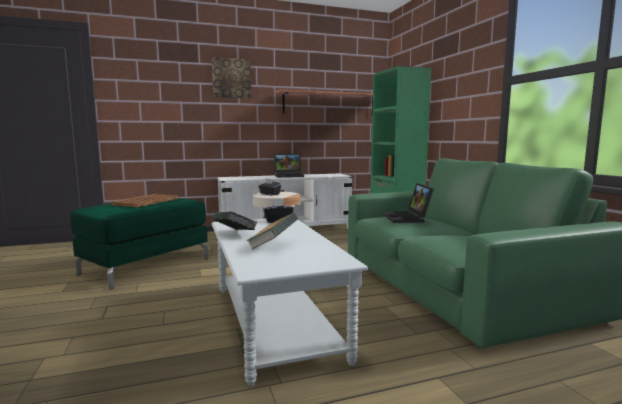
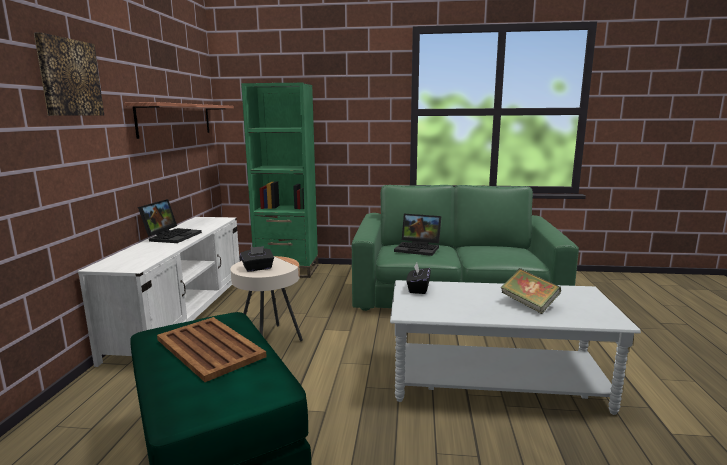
camera: 65 degrees left, 5 degrees up
book [212,211,258,230] -> none

